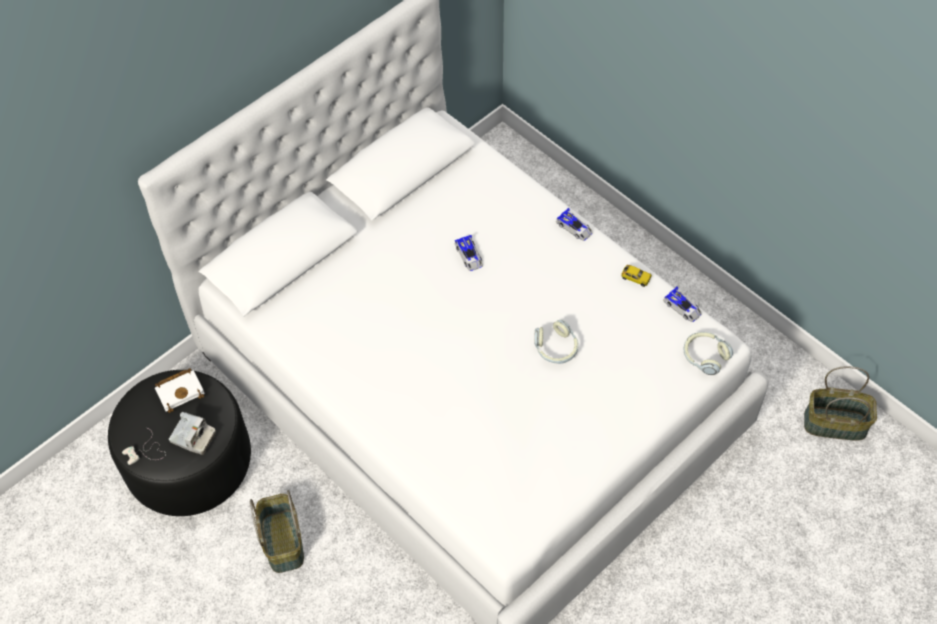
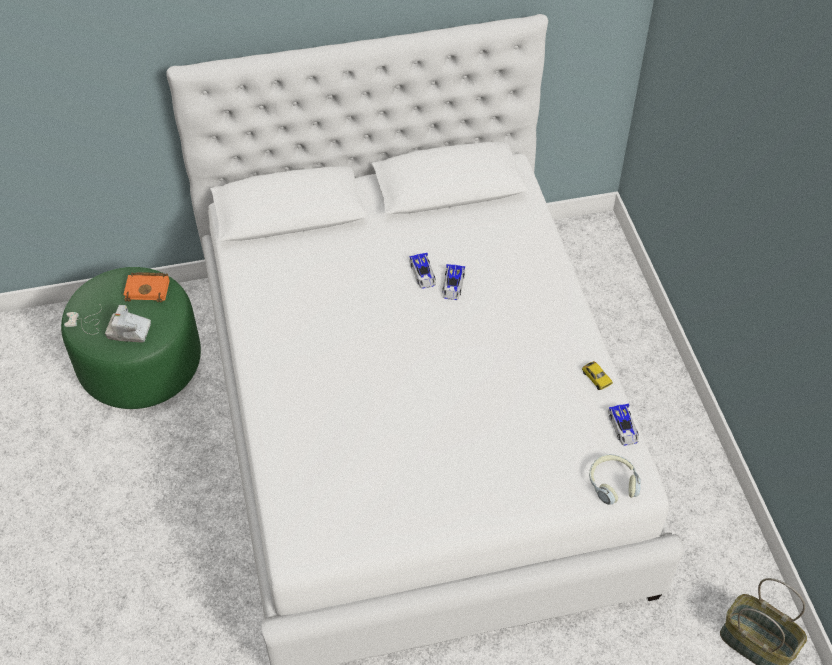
camera: 30 degrees right, 5 degrees down
black ottoman [108,370,251,516] -> green ottoman [61,267,201,409]
white book [155,368,205,413] -> orange book [123,272,170,302]
camera [169,412,216,455] -> camera turned 135 degrees clockwise [105,305,151,342]
basket [250,490,304,573] -> none
headphones [534,320,579,364] -> none
toy car [556,208,593,241] -> toy car moved to [409,252,436,289]

